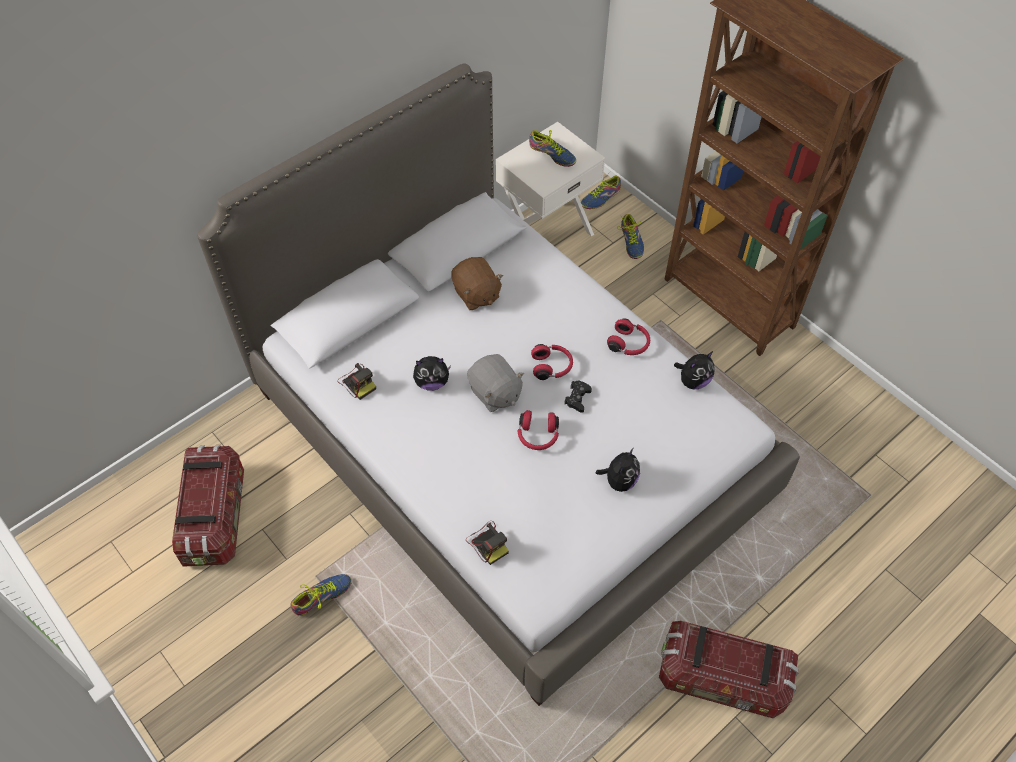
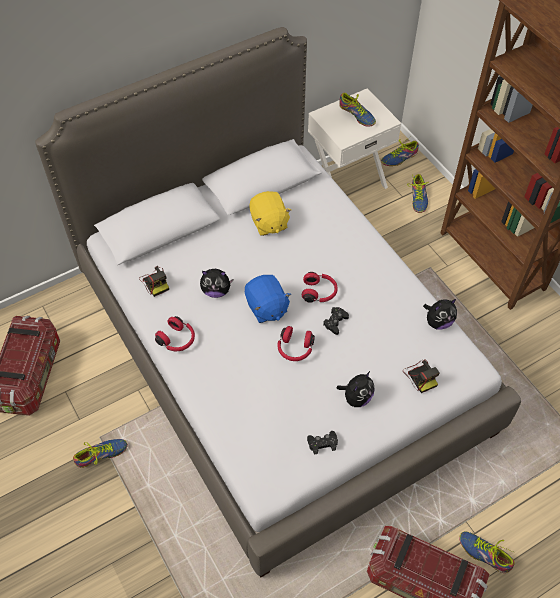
camera: 10 degrees right, 0 degrees up
brown plush toy [451,257,503,310] -> yellow plush toy [249,191,291,236]
camera [466,522,509,565] -> camera moved to [403,359,440,393]
grey plush toy [467,354,524,412] -> blue plush toy [245,275,291,323]
red headphones [607,318,650,355] -> red headphones moved to [155,316,195,351]
none -> black game controller [307,431,338,455]
none -> shoe [459,531,515,573]

